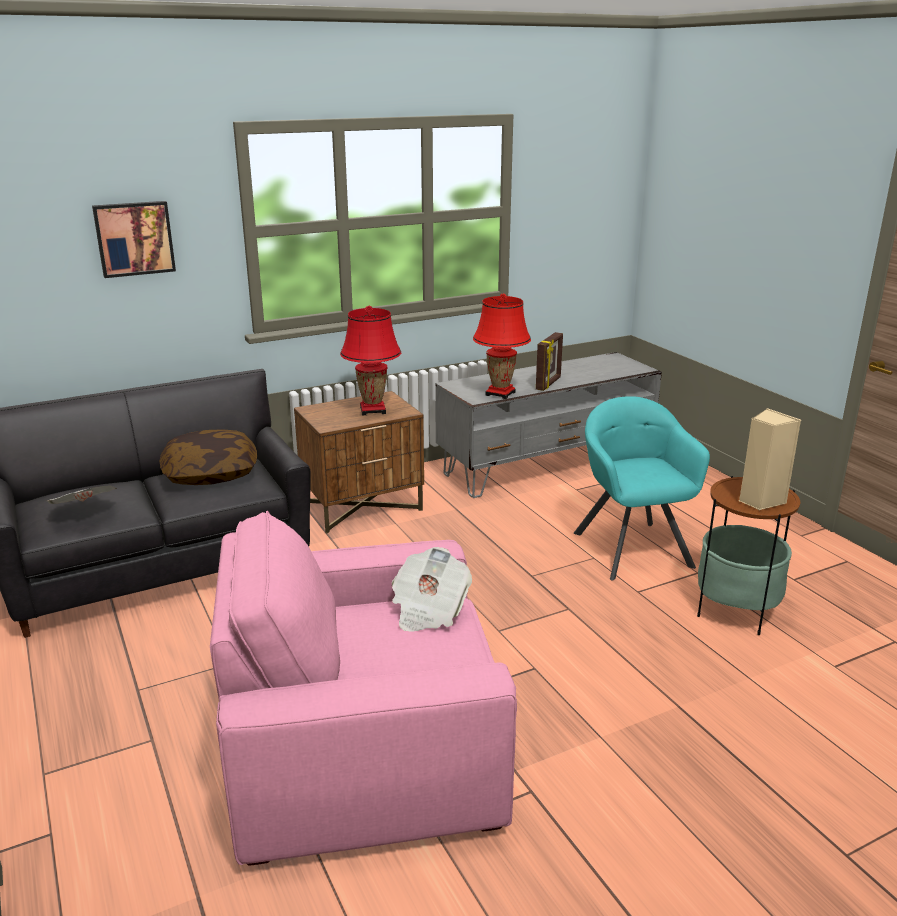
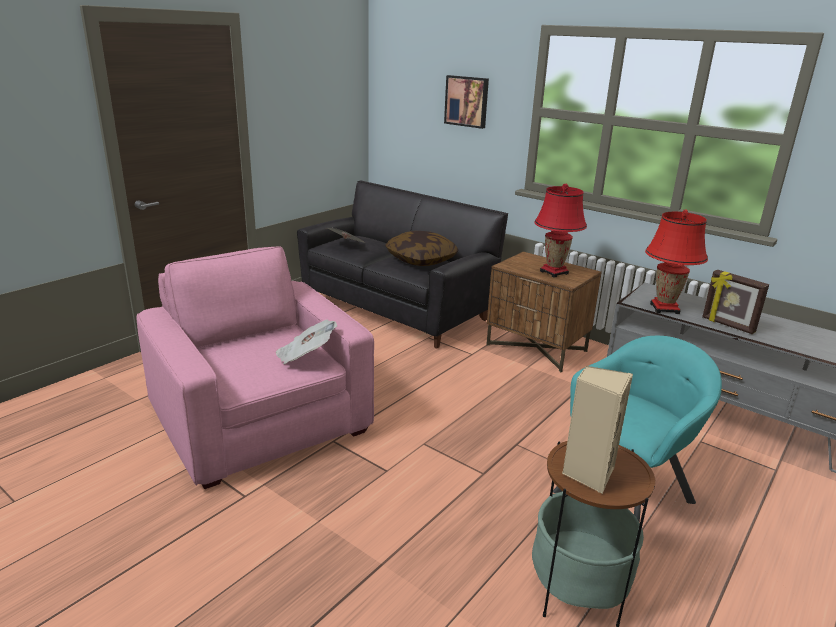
camera: 65 degrees right, 0 degrees up
picture frame [536,332,563,391] -> picture frame turned 45 degrees clockwise [702,270,769,334]

